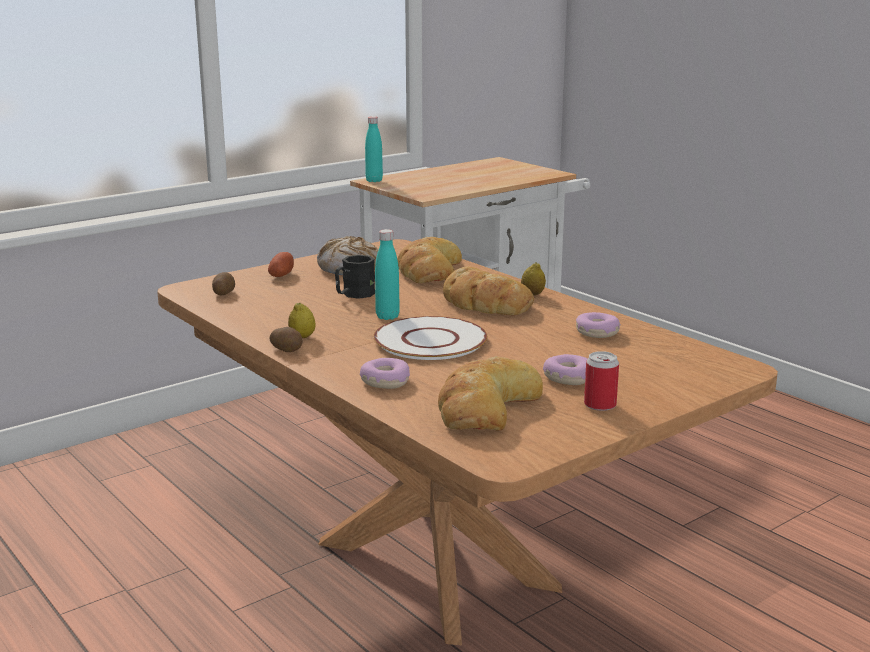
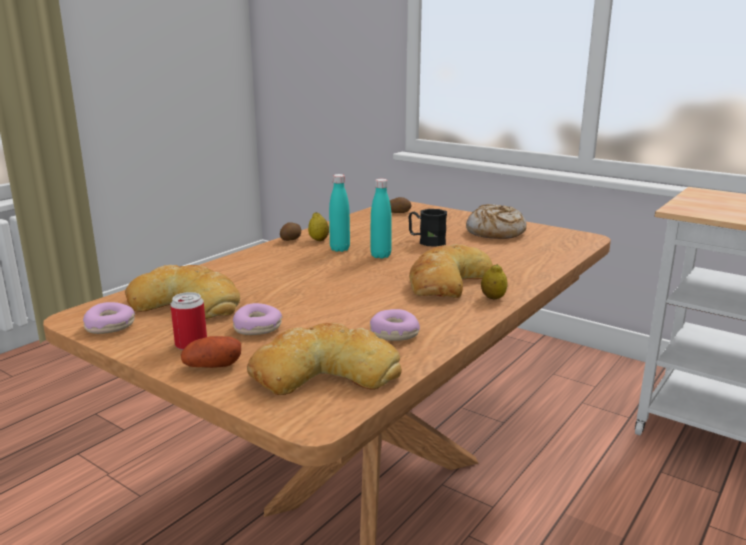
camera: 75 degrees right, 0 degrees up
potato [268,252,294,277] -> potato moved to [181,336,241,368]
donut [360,358,410,389] -> donut moved to [83,302,135,334]
turquoise bottle [365,116,383,182] -> turquoise bottle moved to [329,174,350,252]
white plate [373,316,487,360] -> none
bread [397,237,462,283] -> bread moved to [247,323,402,395]

